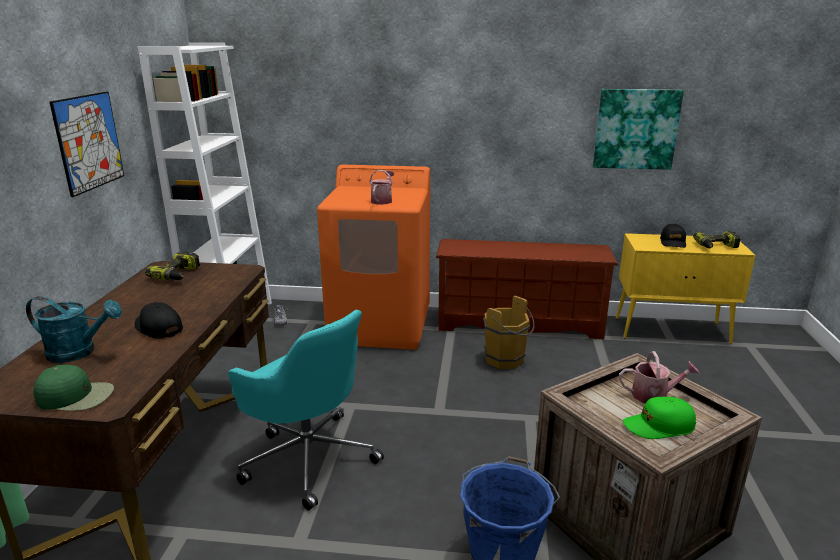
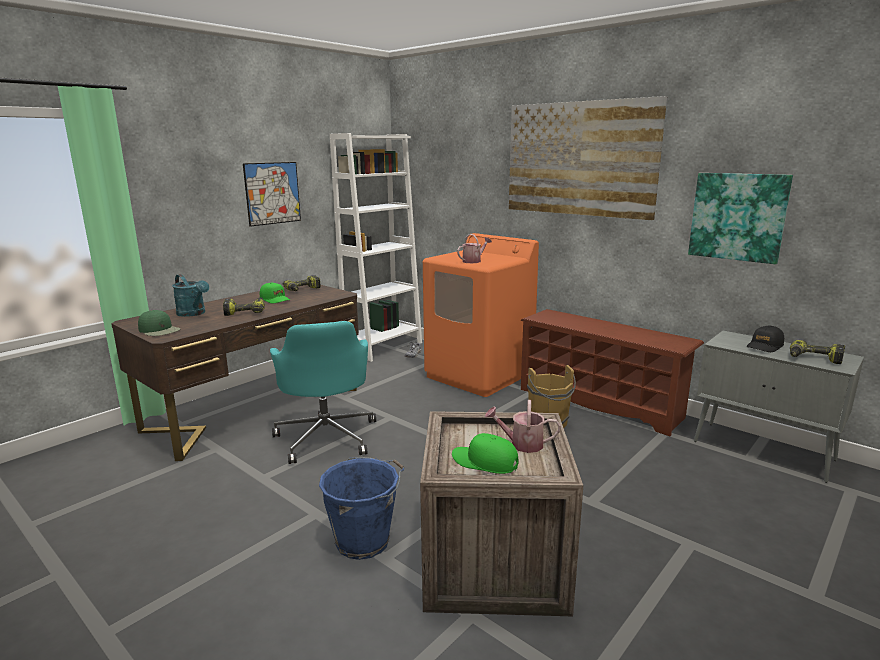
camera: 35 degrees right, 5 degrees down
black cap [134,302,183,339] -> power drill [223,297,265,316]
yellow cabinet [616,233,756,344] -> grey cabinet [694,331,864,483]
watering can [619,351,699,403] -> watering can turned 150 degrees clockwise [484,400,561,453]
none -> green cap [260,282,290,304]
none -> picture [509,96,667,220]

